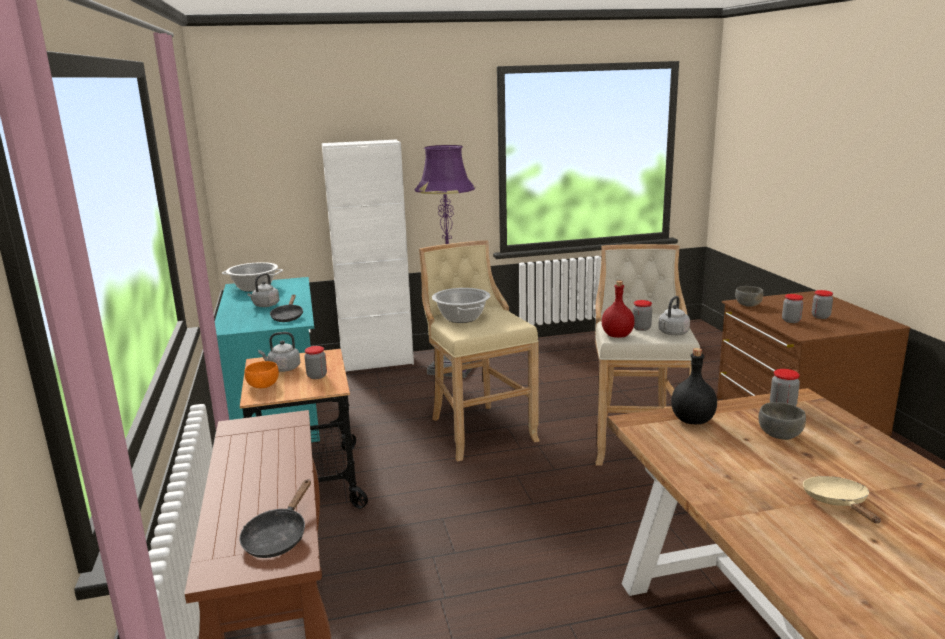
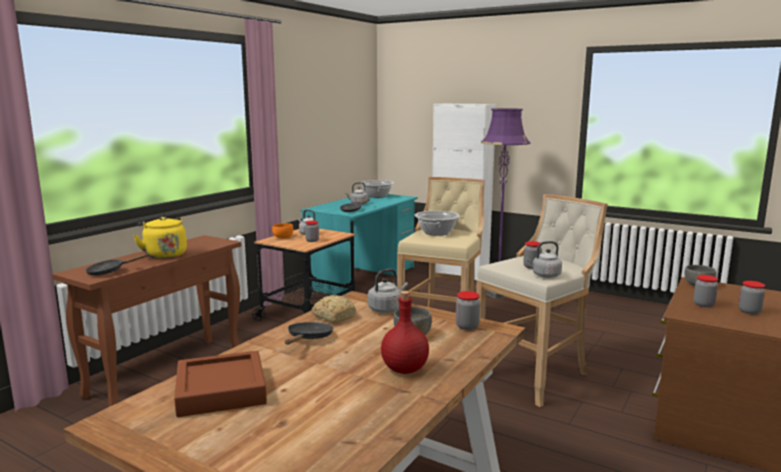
camera: 45 degrees right, 5 degrees down
red bottle [602,281,635,338] -> red bottle moved to [381,291,429,374]
black bottle [671,348,717,424] -> grey kettle [368,268,408,313]
beige frying pan [803,476,881,523] -> none
none -> yellow kettle [133,217,187,259]
none -> brown tray [174,351,267,417]
none -> black frying pan [285,322,333,345]
none -> bread [311,295,356,323]

